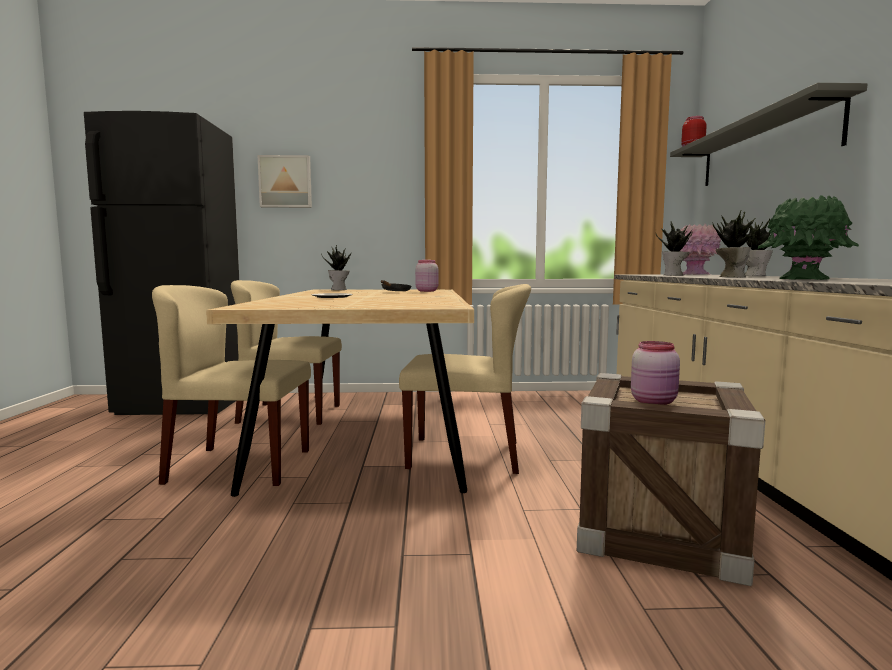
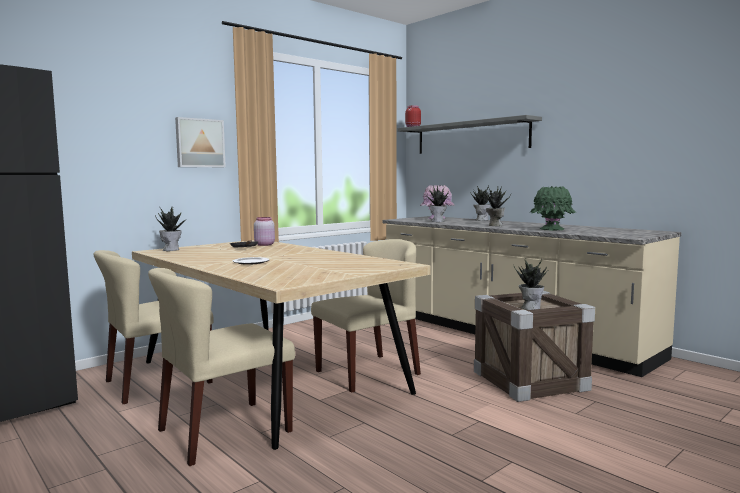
camera: 40 degrees left, 0 degrees up
picture [258,155,312,208] -> picture moved to [175,117,226,167]
pink jar [631,341,680,405] -> potted plant [514,258,549,310]

